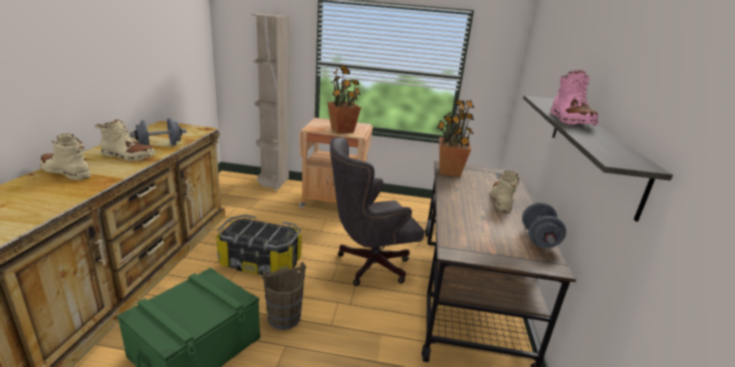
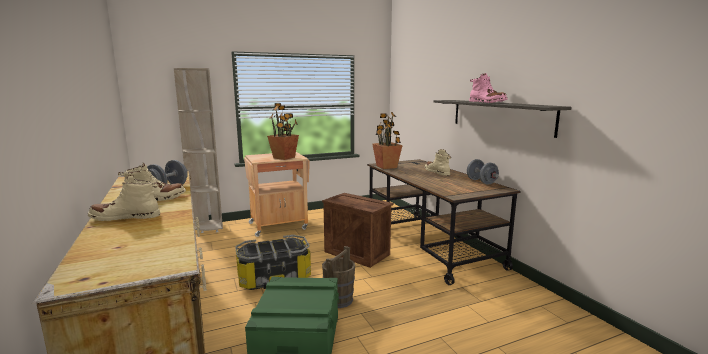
camera: 30 degrees left, 10 degrees down
grey office chair [330,137,425,286] -> crate [322,193,394,268]

